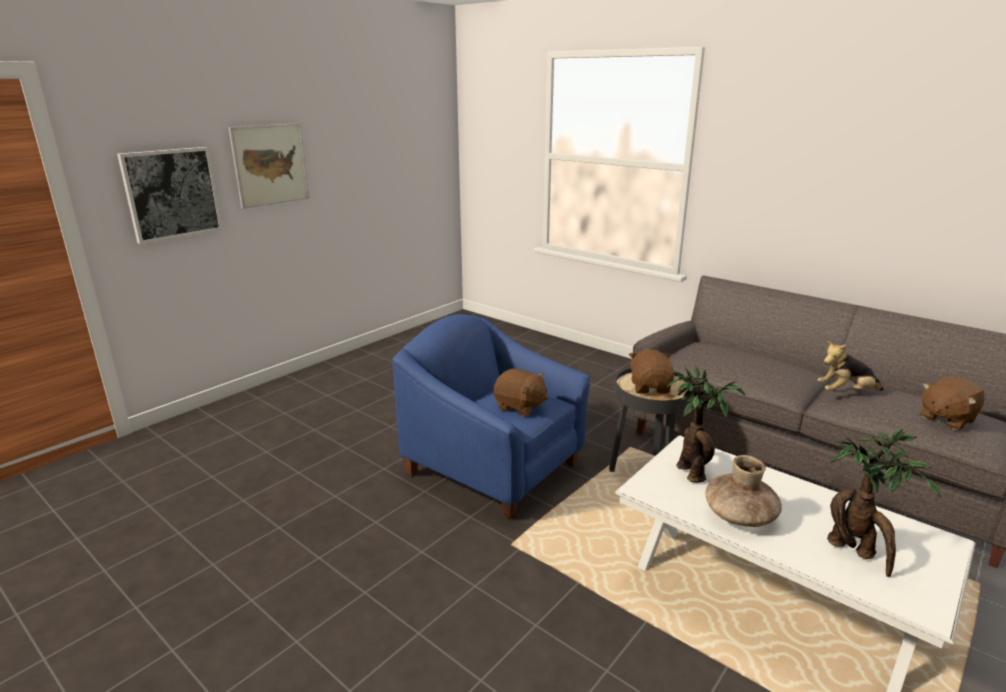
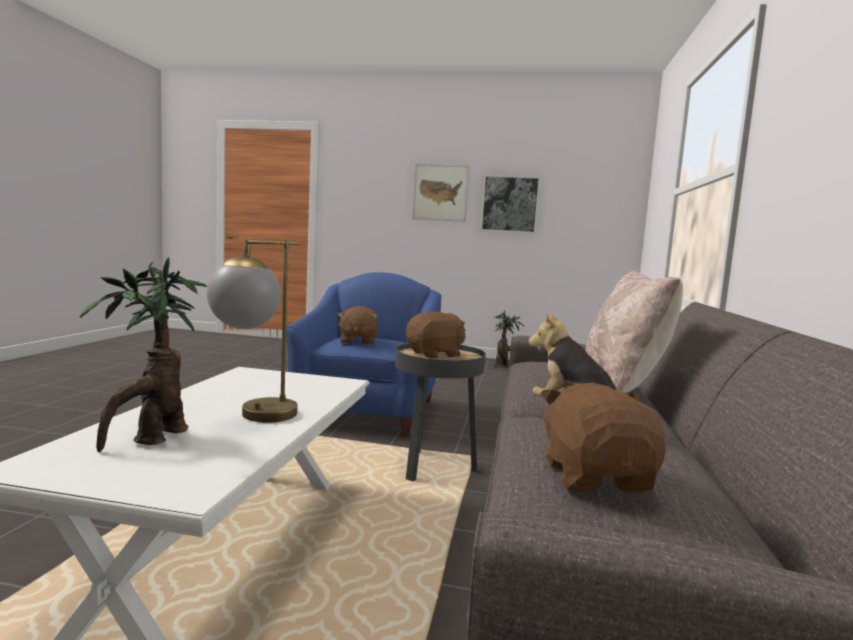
camera: 60 degrees right, 15 degrees down
picture [117,147,223,244] -> picture moved to [480,174,541,234]
potted plant [666,366,745,483] -> potted plant moved to [493,310,524,367]
brown vase [706,455,782,527] -> none
brown plush toy [920,377,985,430] -> brown plush toy turned 60 degrees clockwise [540,383,666,493]
none -> table lamp [207,239,299,423]
none -> beige pillow [585,271,683,393]

